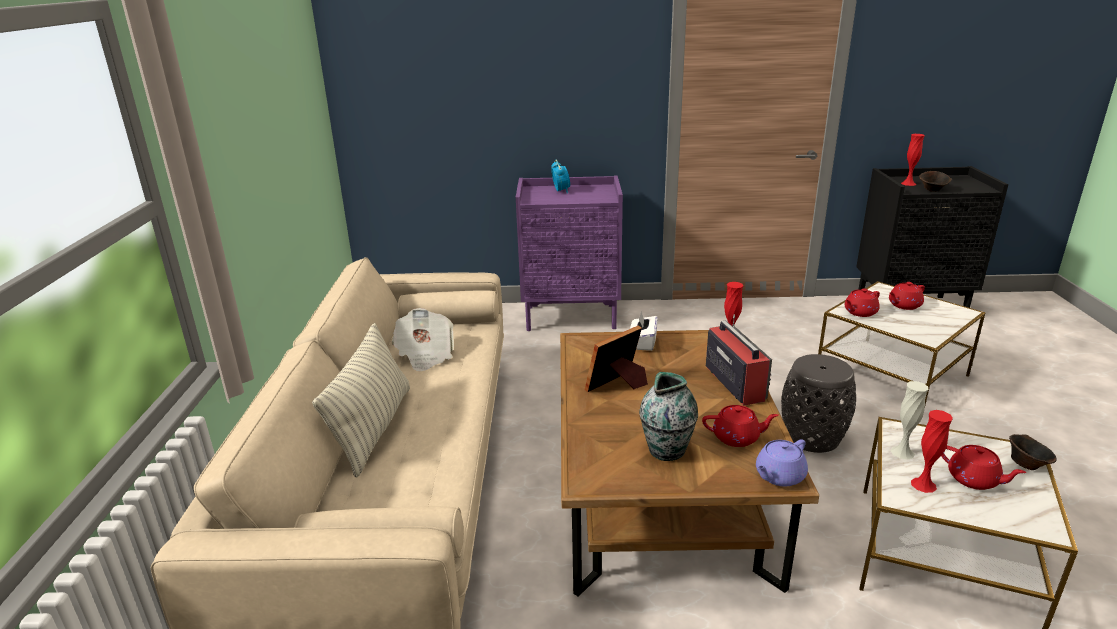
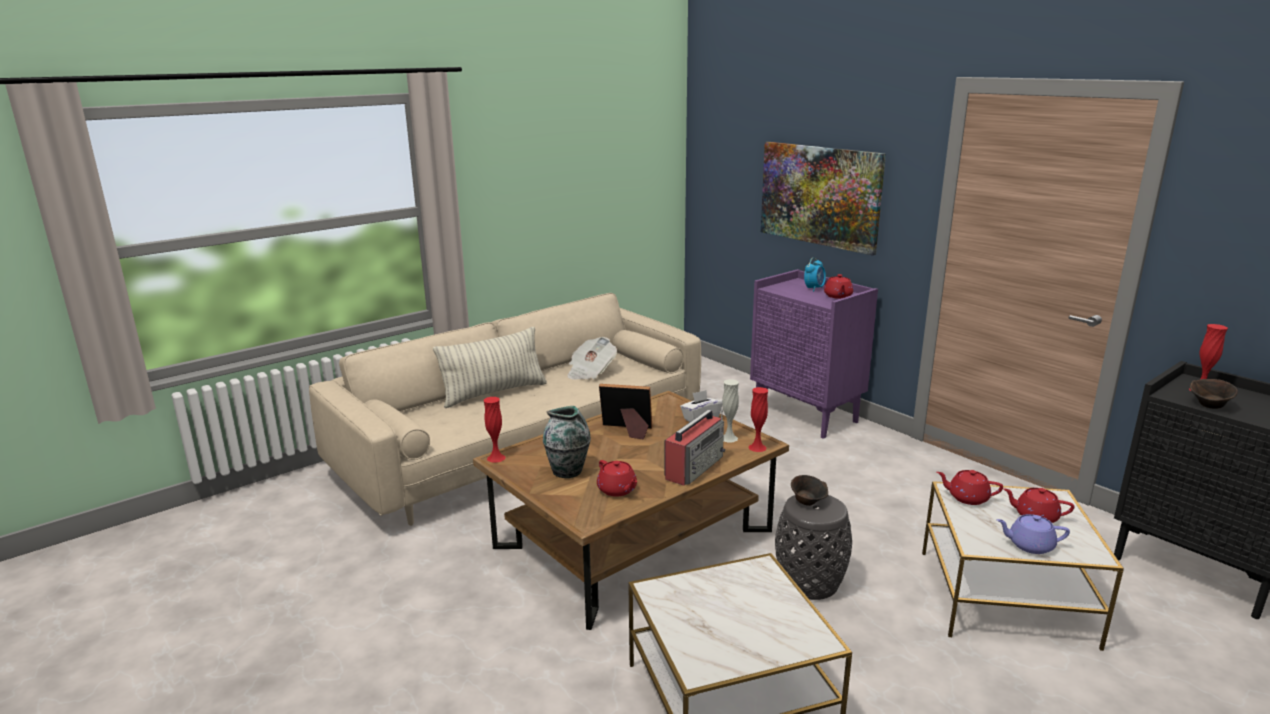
camera: 50 degrees right, 5 degrees down
purple teapot [756,439,808,487] -> purple teapot moved to [996,514,1070,554]
white vase [890,381,928,460] -> white vase moved to [722,379,739,443]
red vase [911,410,953,493] -> red vase moved to [484,397,505,463]
red teapot [941,445,1026,490] -> red teapot moved to [824,274,853,299]
brown bowl [1009,434,1056,470] -> brown bowl moved to [791,475,828,506]
none -> picture [761,142,886,256]

